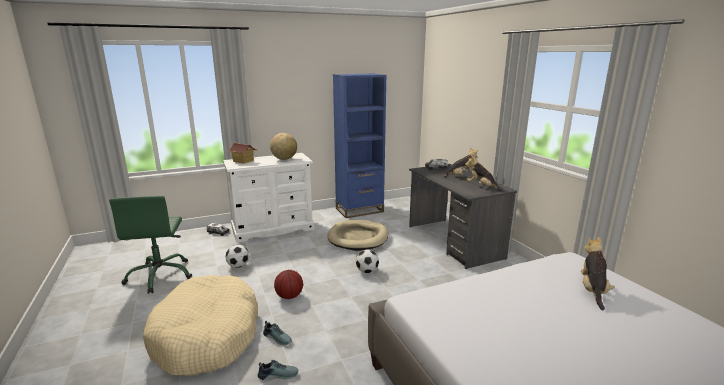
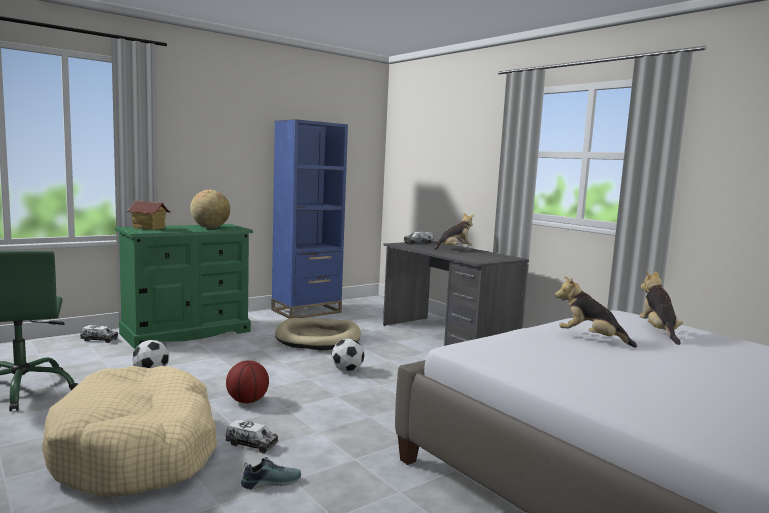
camera: 15 degrees left, 10 degrees down
white dresser [223,153,314,243] -> green dresser [115,224,253,349]
shoe [263,321,292,346] -> toy truck [225,419,278,453]
plush toy [465,155,502,192] -> plush toy moved to [555,276,637,348]

